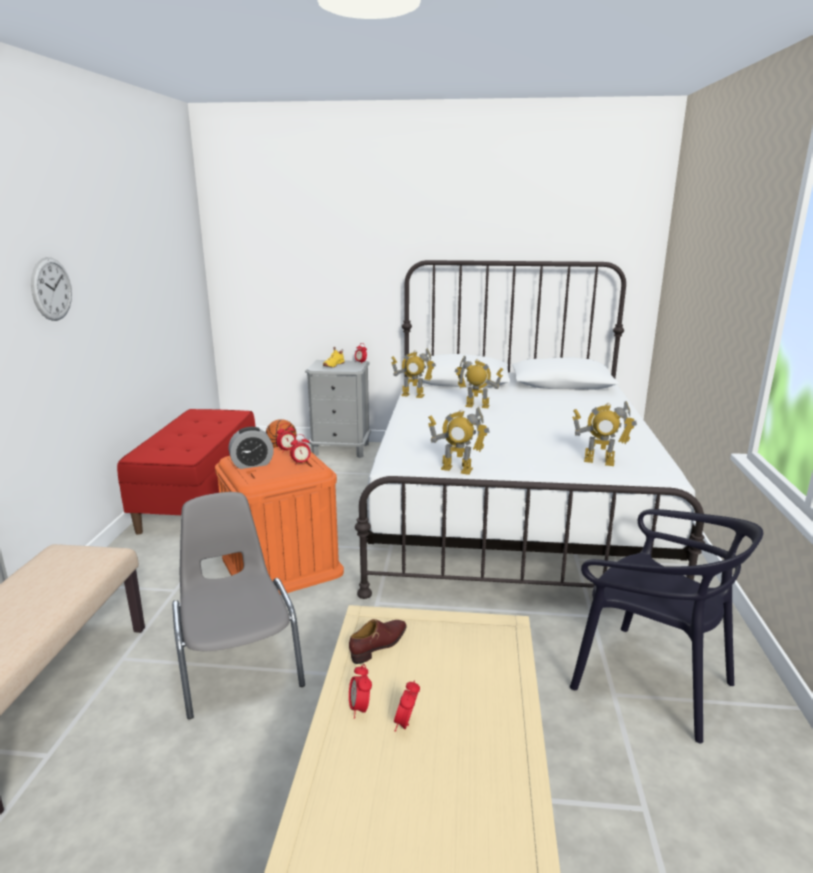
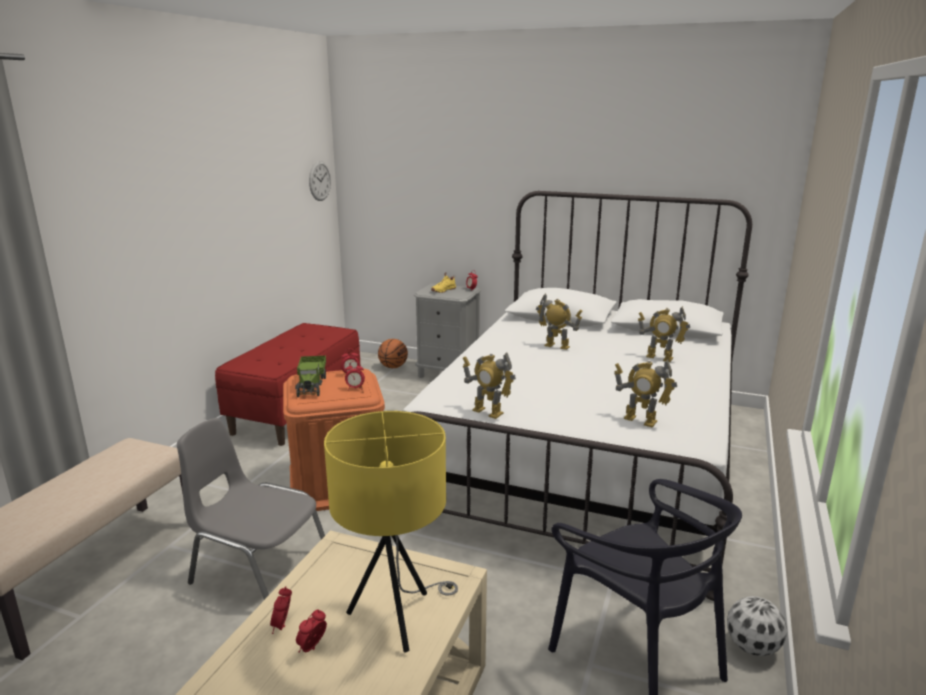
camera: 15 degrees right, 0 degrees up
wall clock [31,257,72,321] -> wall clock moved to [309,161,331,201]
grey chair [172,492,305,719] -> grey chair turned 60 degrees counterclockwise [177,418,325,600]
alarm clock [228,427,274,469] -> toy truck [295,356,326,397]
brown shoe [349,619,407,664] -> none
toy robot [391,348,436,398] -> toy robot moved to [638,306,690,362]
none -> yellow table lamp [324,411,458,652]
none -> football [727,596,787,656]

